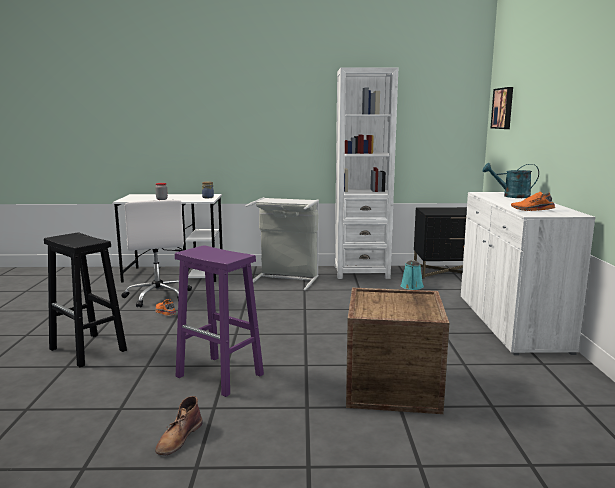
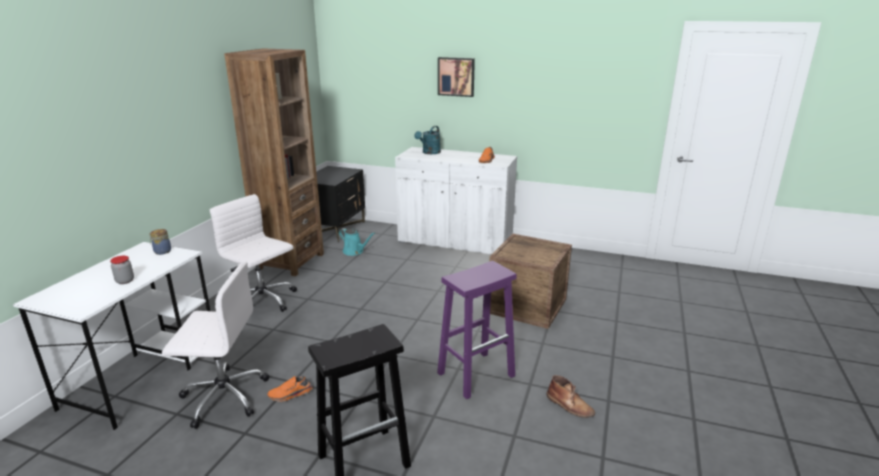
camera: 70 degrees left, 10 degrees up
grey laundry basket [246,197,319,290] -> white office chair [210,194,297,312]
white bookcase [335,67,398,279] -> brown bookcase [224,48,324,276]
picture [491,87,513,129] -> picture moved to [438,57,475,97]

